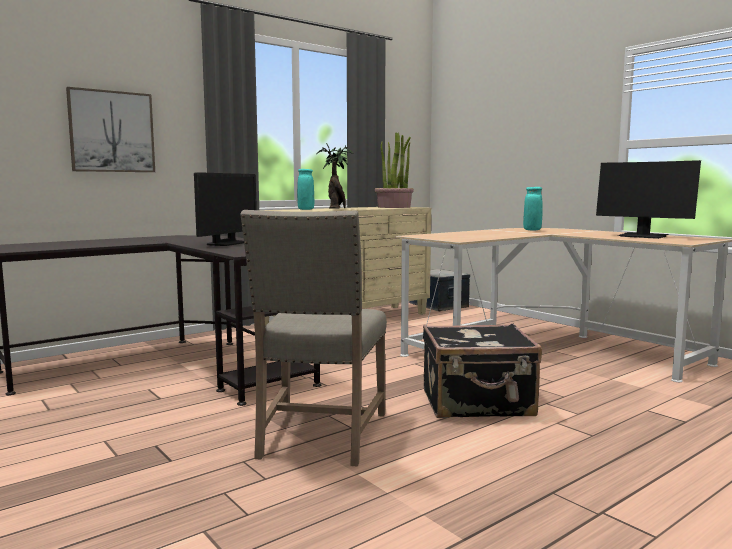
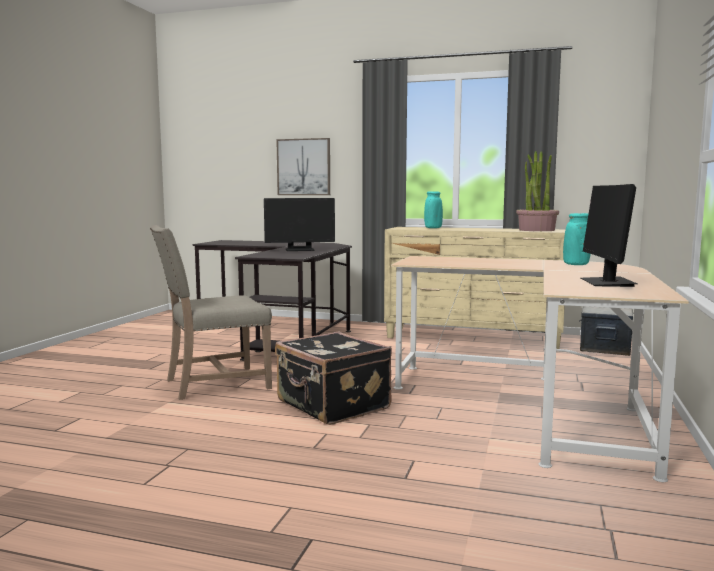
camera: 55 degrees right, 0 degrees up
potted plant [317,143,353,209] -> none

